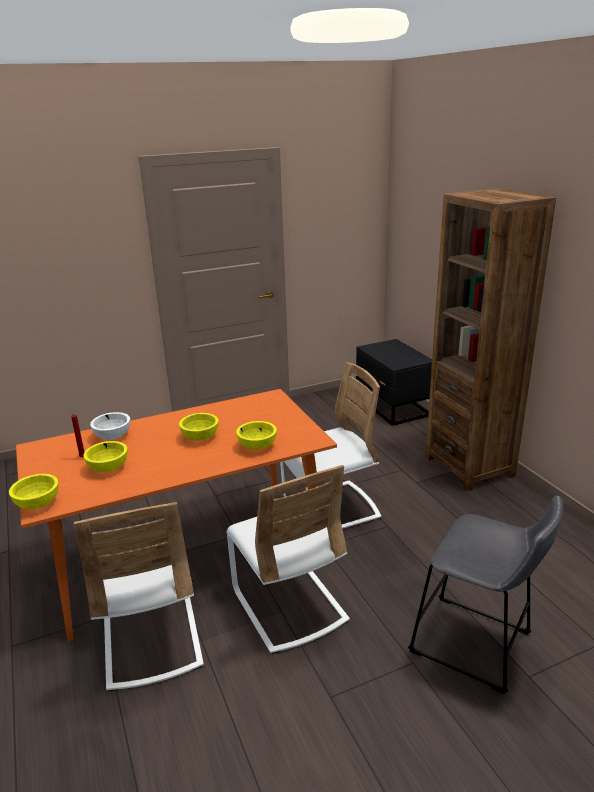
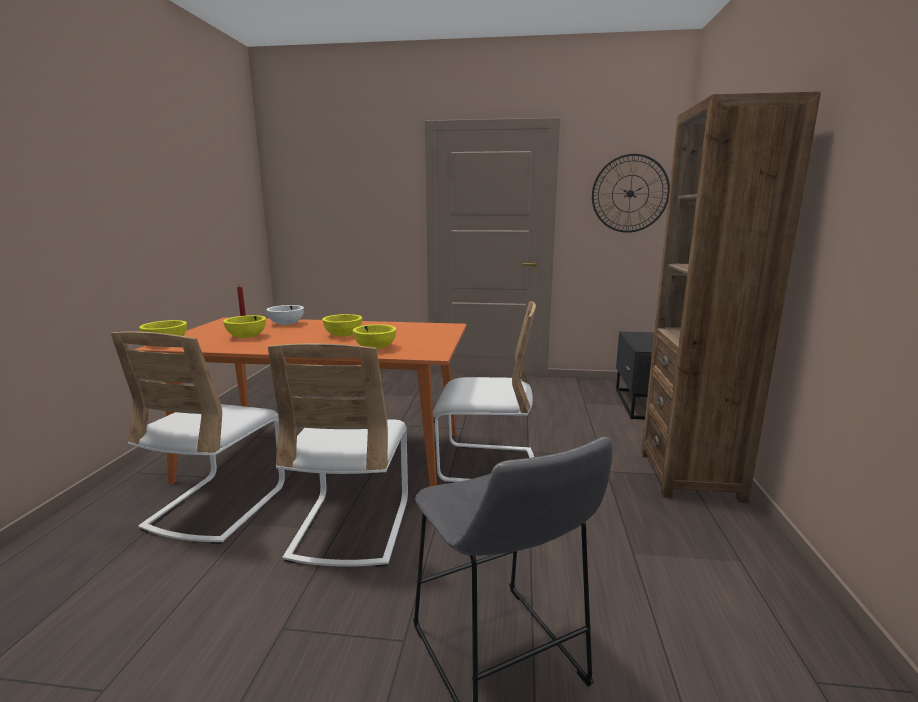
camera: 30 degrees right, 10 degrees down
none -> wall clock [592,154,670,233]

